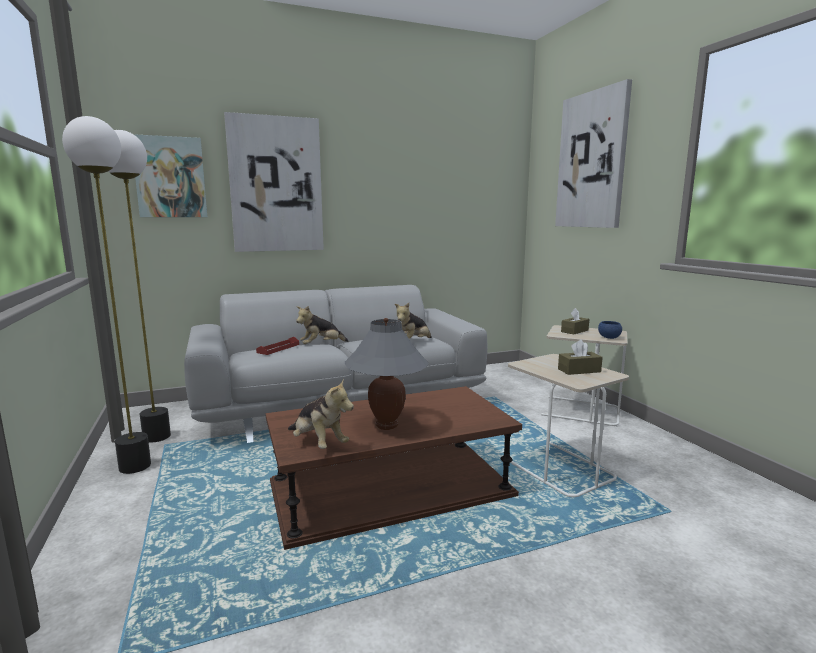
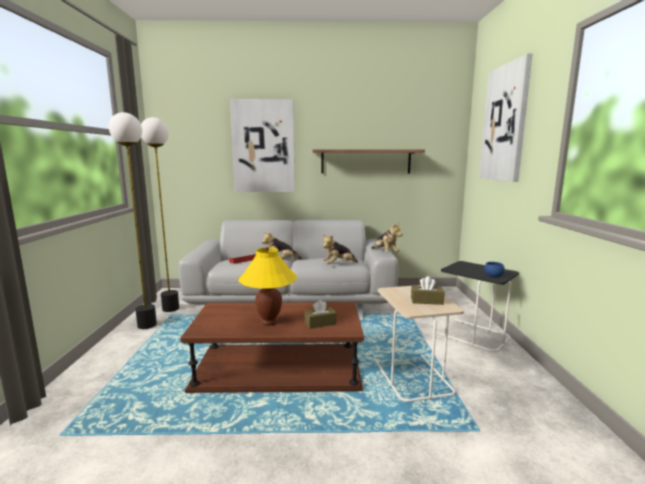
camera: 20 degrees right, 0 degrees up
picture [134,134,208,217] -> none
plush toy [288,378,354,449] -> plush toy moved to [371,223,403,252]
grey table lamp [345,318,429,430] -> yellow table lamp [238,247,297,326]
beige side table [541,325,627,427] -> black side table [436,261,519,353]
brown tissue box [561,308,589,334] -> brown tissue box moved to [305,300,337,329]
none -> shelf [313,149,425,173]

